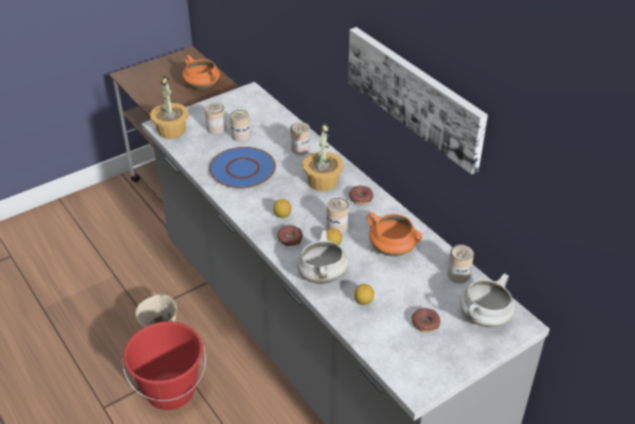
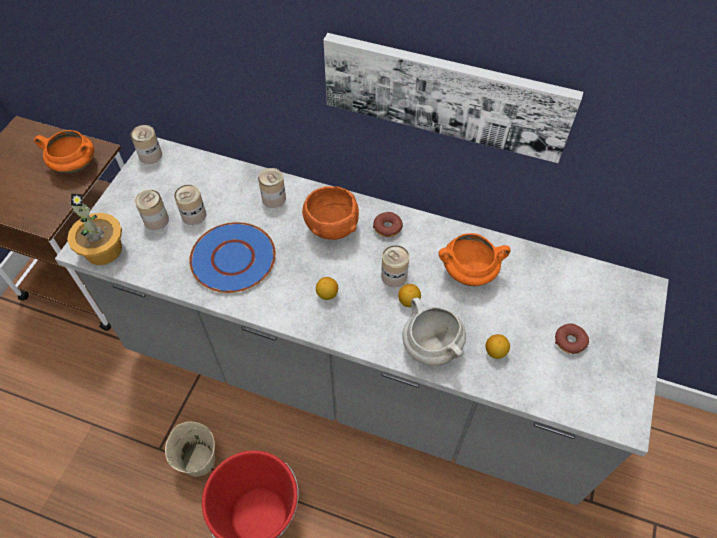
camera: 35 degrees left, 15 degrees up
donut [277,226,303,246] -> none
potted plant [302,123,344,191] -> orange bowl [302,186,359,240]
can [447,245,474,283] -> can moved to [130,125,162,164]
white cooking pot [460,273,515,327] -> none

